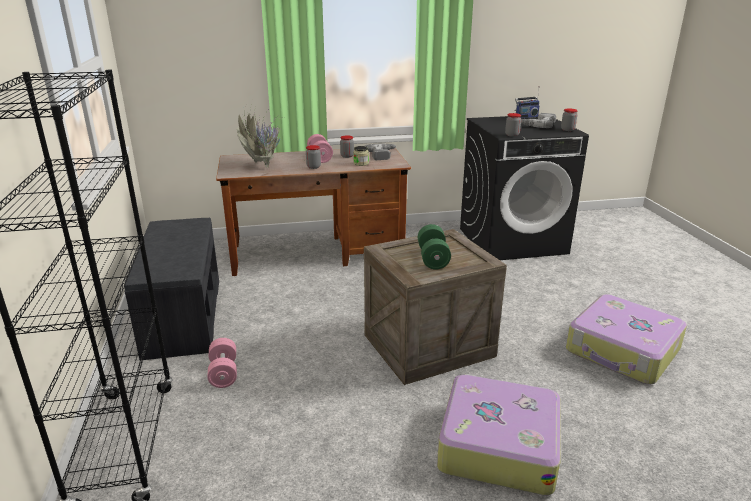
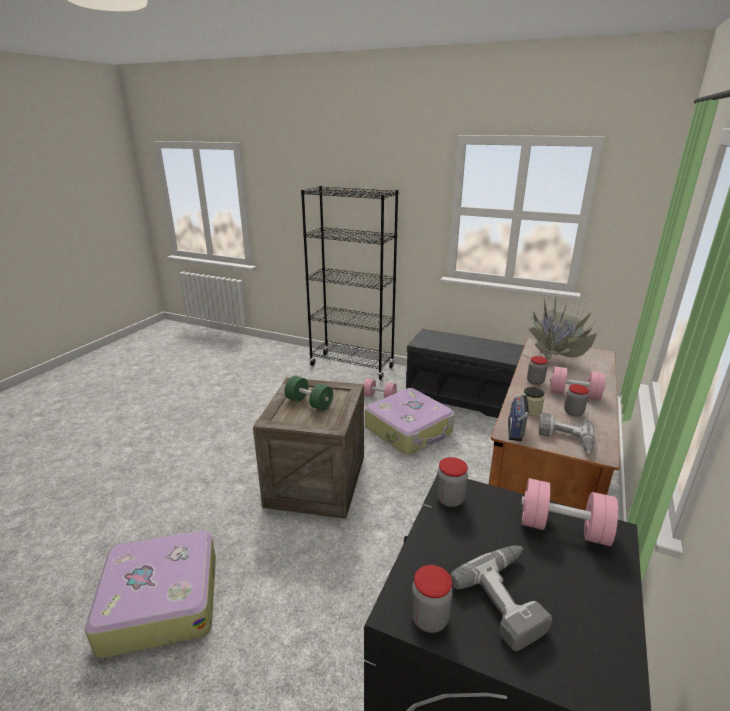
camera: 125 degrees right, 0 degrees up
suitcase [437,374,561,495] -> suitcase moved to [365,388,455,455]
radio [515,86,540,119] -> radio moved to [508,393,529,441]
none -> pink dumbbell [521,478,618,546]

